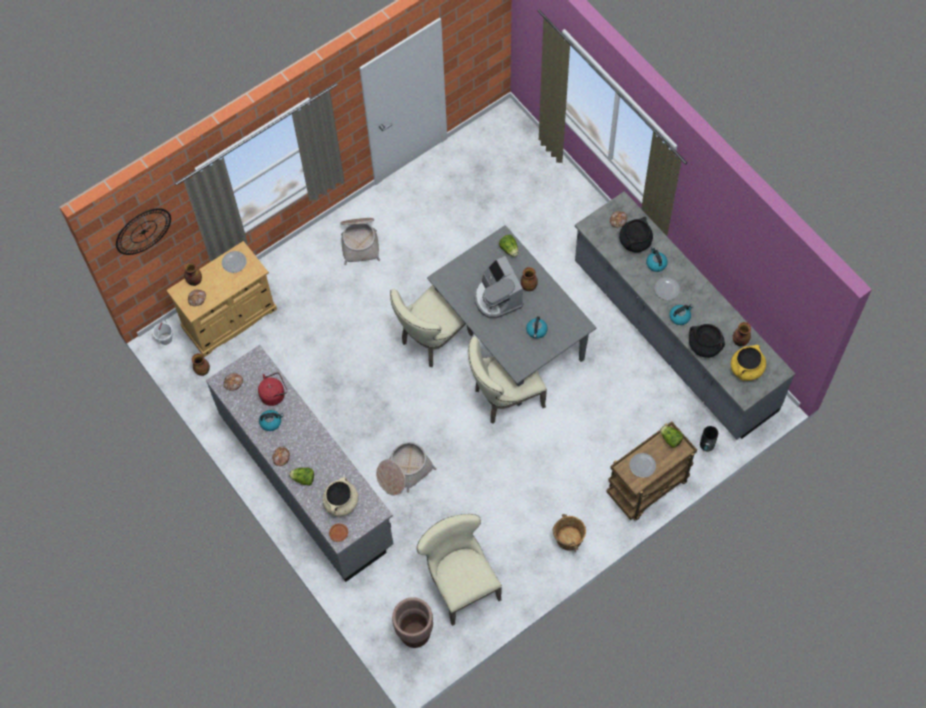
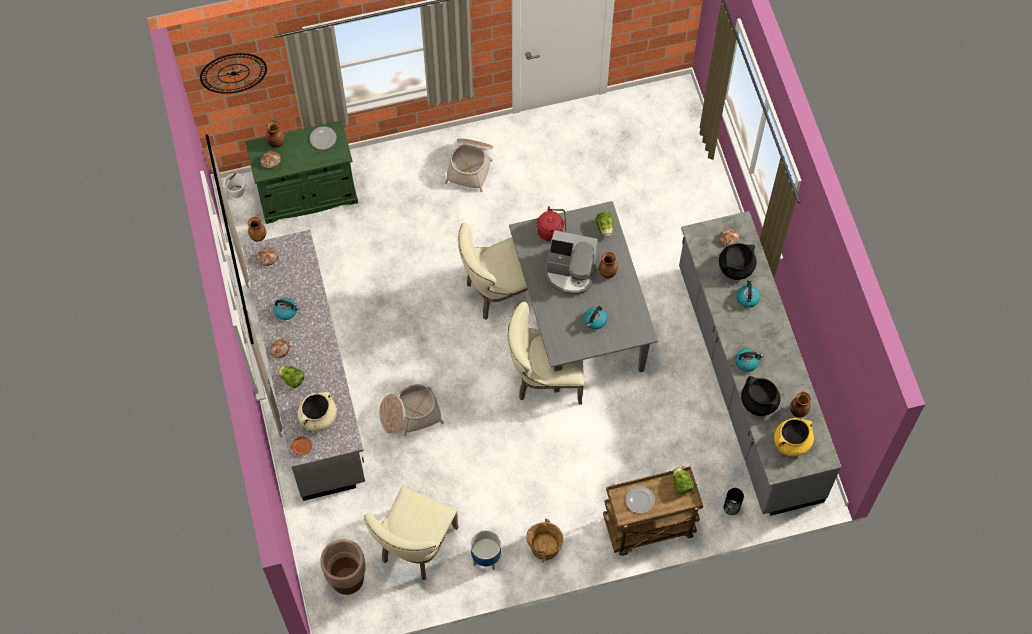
camera: 20 degrees right, 0 degrees up
beige cabinet [166,241,277,357] -> green cabinet [245,120,358,224]
red kettle [258,372,287,406] -> red kettle moved to [537,206,566,241]
beige chair [417,514,502,626] -> beige chair turned 150 degrees counterclockwise [364,486,459,580]
coffee machine [474,256,524,318] -> coffee machine turned 75 degrees counterclockwise [544,230,598,295]
plate [655,277,680,300] -> none
none -> planter [471,530,501,570]

